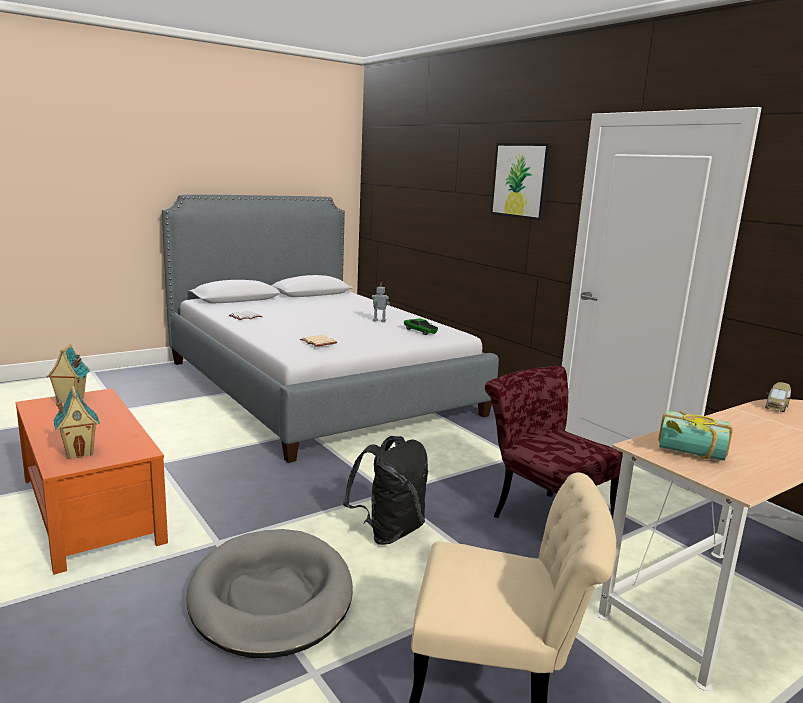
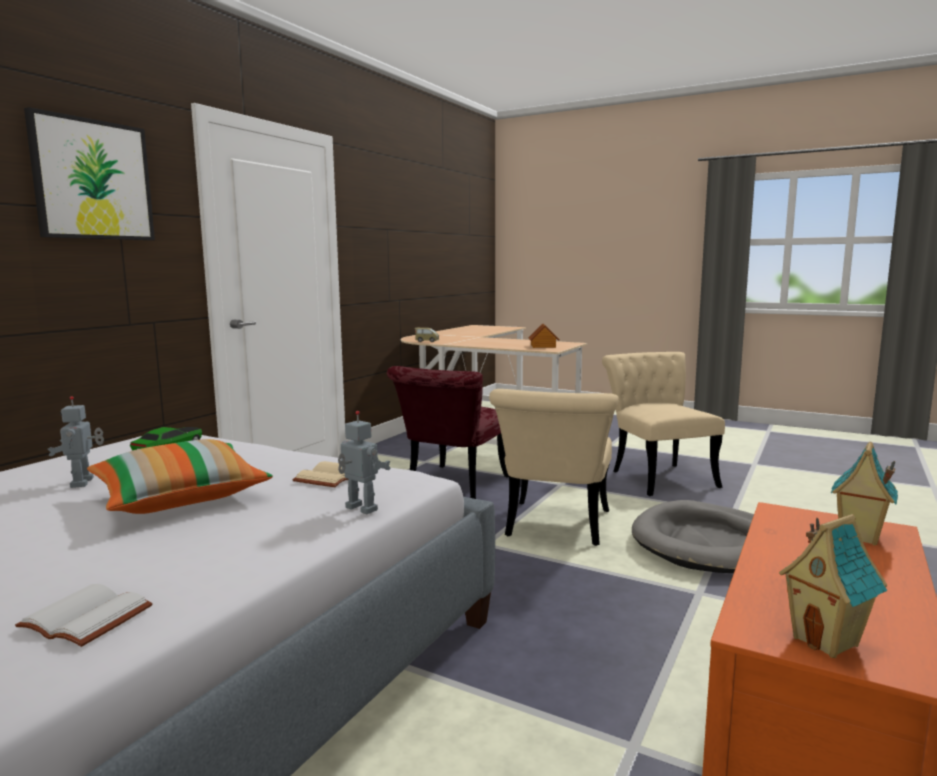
camera: 115 degrees left, 5 degrees down
black backpack [343,436,428,545] -> beige chair [489,389,619,546]
book [658,410,733,461] -> toy house [528,323,559,348]
none -> pillow [87,439,273,514]
none -> toy robot [338,411,391,514]

